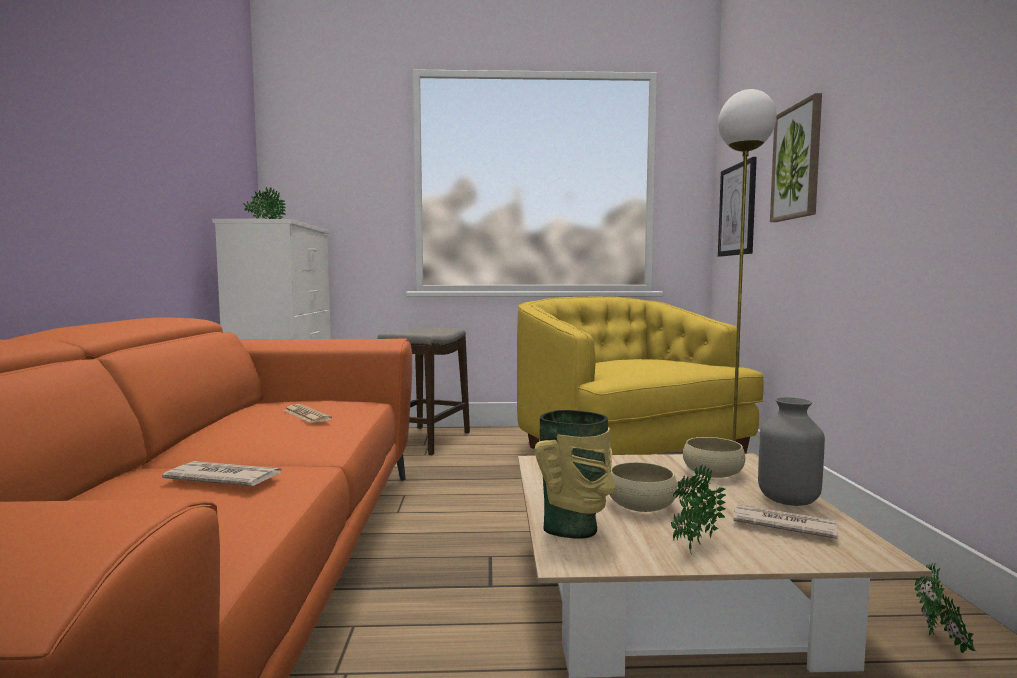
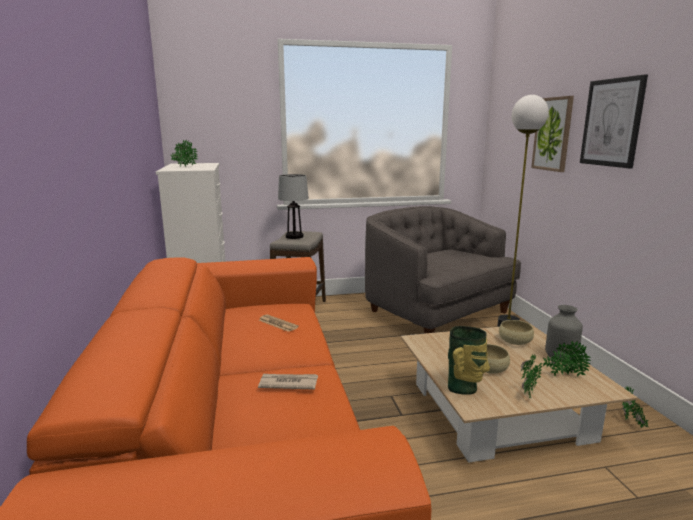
camera: 10 degrees left, 10 degrees up
yellow armchair [517,296,764,455] -> grey armchair [365,206,521,334]
picture [718,157,757,257] -> picture moved to [580,74,648,168]
newspaper [733,504,837,539] -> potted plant [543,341,591,377]
none -> table lamp [278,174,309,239]

